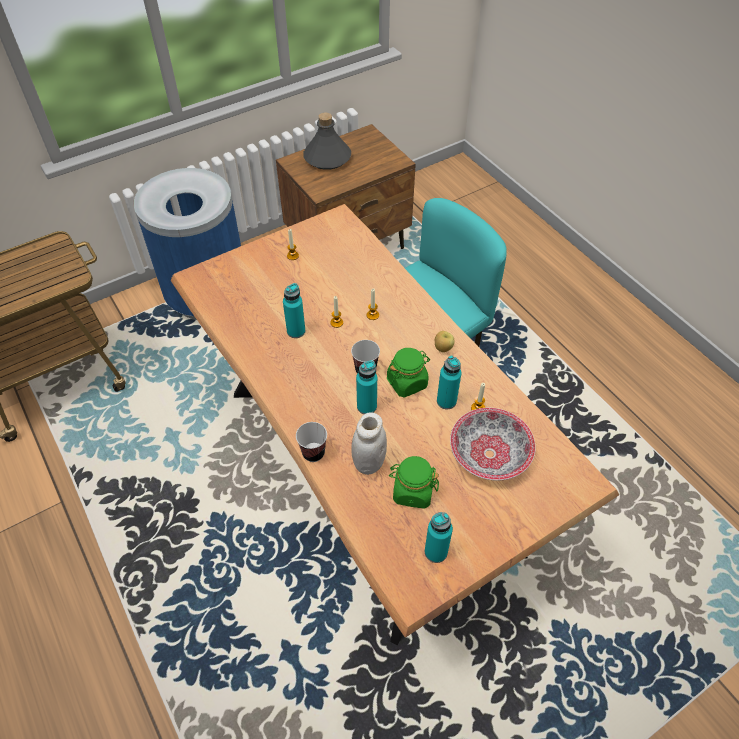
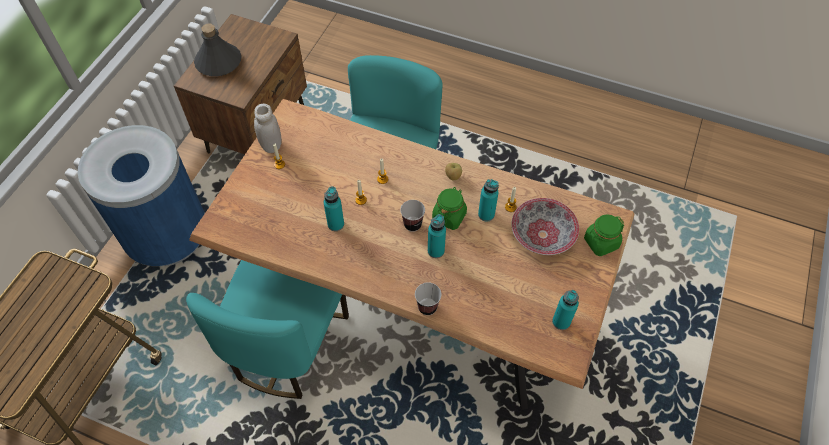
camera: 35 degrees left, 5 degrees up
white jar [351,413,387,475] -> white jar moved to [254,104,282,153]
green jar [389,456,439,509] -> green jar moved to [584,214,624,256]
none -> turquoise chair [186,260,349,399]

